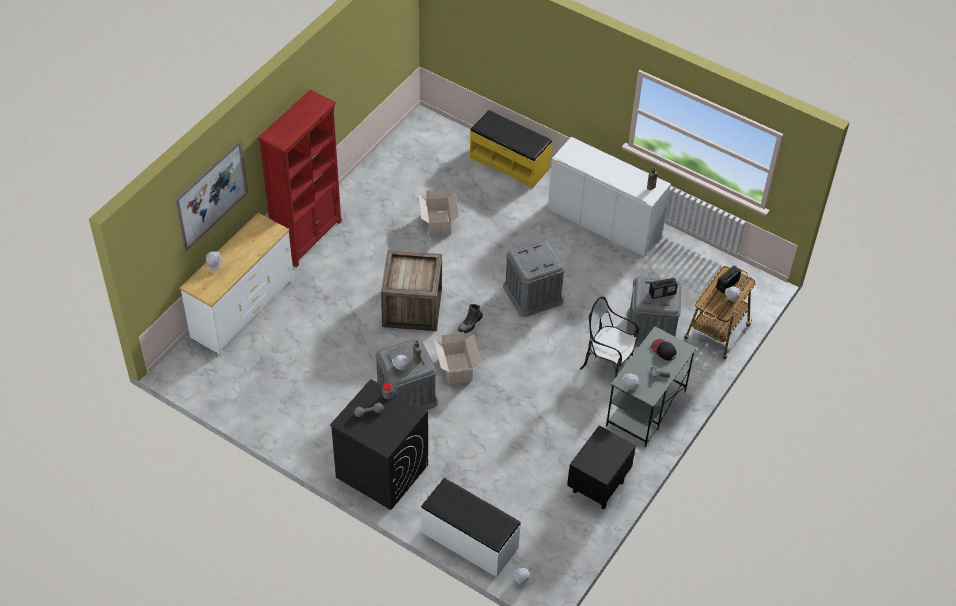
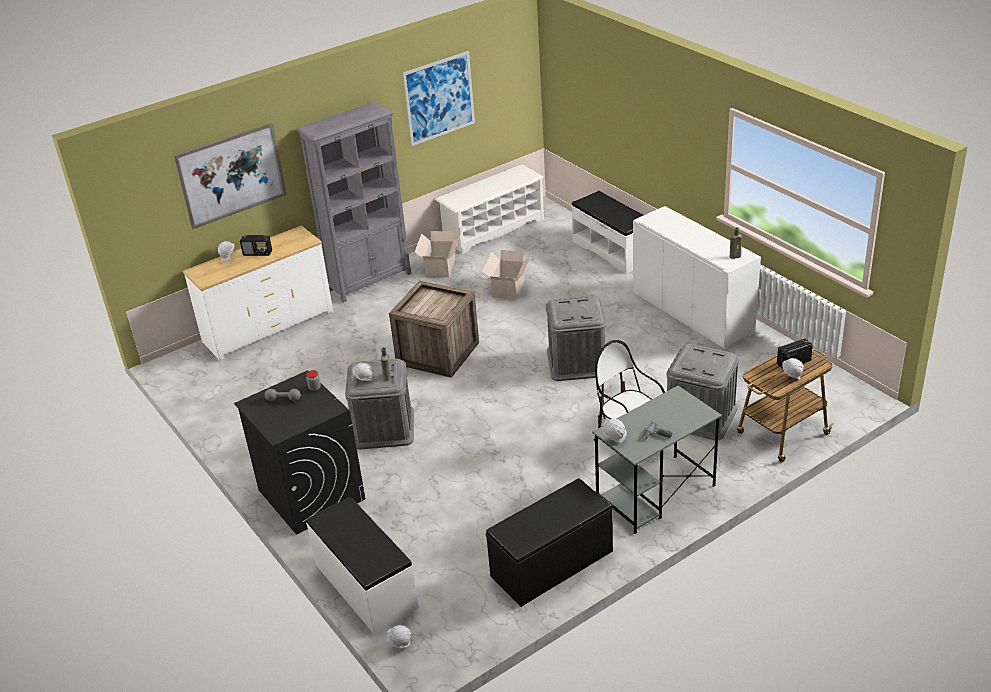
camera: 25 degrees right, 15 degrees down
red bookcase [258,90,342,267] -> grey bookcase [296,102,411,303]
cardboard box [434,332,481,384] -> cardboard box moved to [415,231,461,278]
boot [458,304,483,333] -> none
yellow bench [470,110,552,188] -> white bench [571,191,643,274]
black nightstand [567,426,636,509] -> black bench [486,478,613,607]
radio [649,278,678,299] -> radio moved to [240,235,272,256]
cap [651,339,677,361] -> none
none -> picture [402,51,475,146]
none -> white shoe rack [435,164,544,255]

